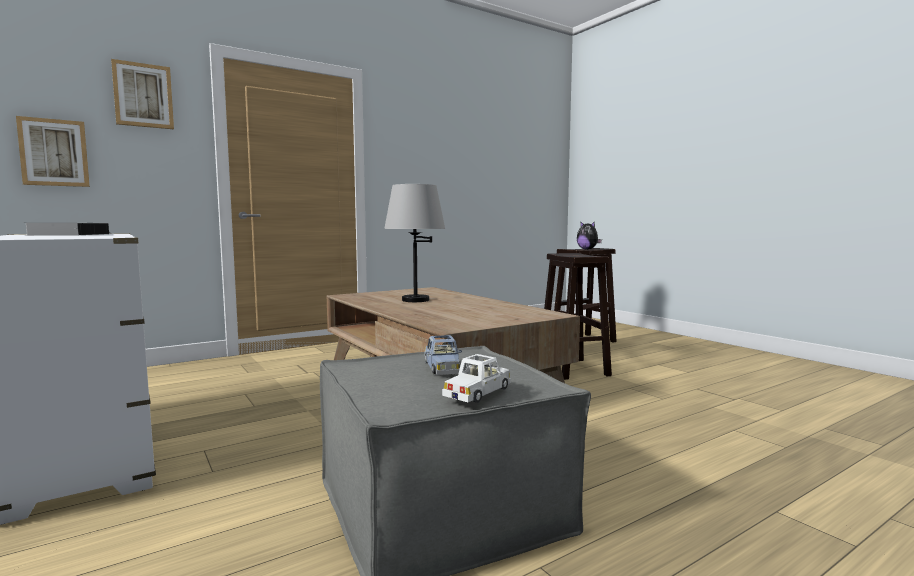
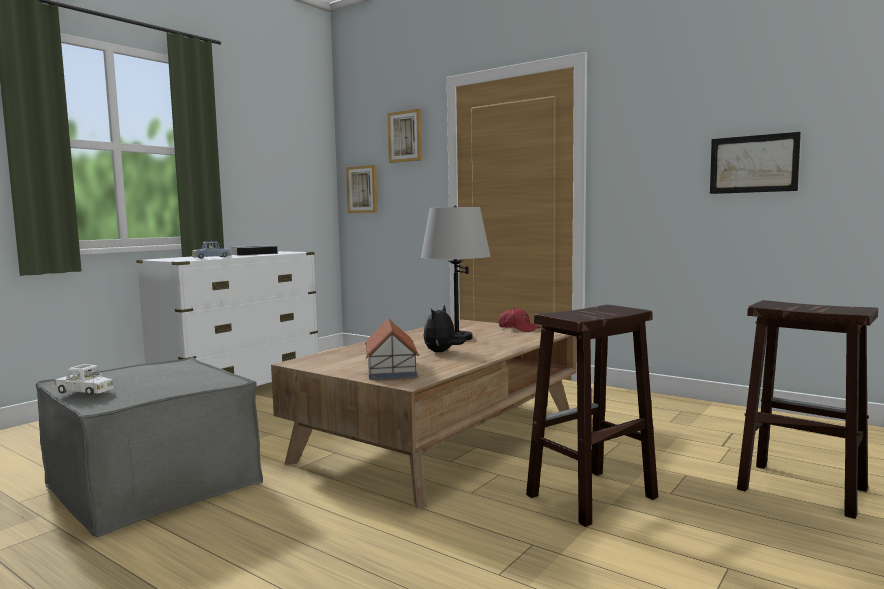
camera: 70 degrees right, 0 degrees up
blue toy car [424,335,462,375] -> blue toy car moved to [192,241,232,259]
plush toy [577,221,602,250] -> plush toy moved to [424,305,465,352]
none -> toy house [365,318,419,380]
none -> red cap [498,308,541,332]
none -> picture [710,132,801,194]

